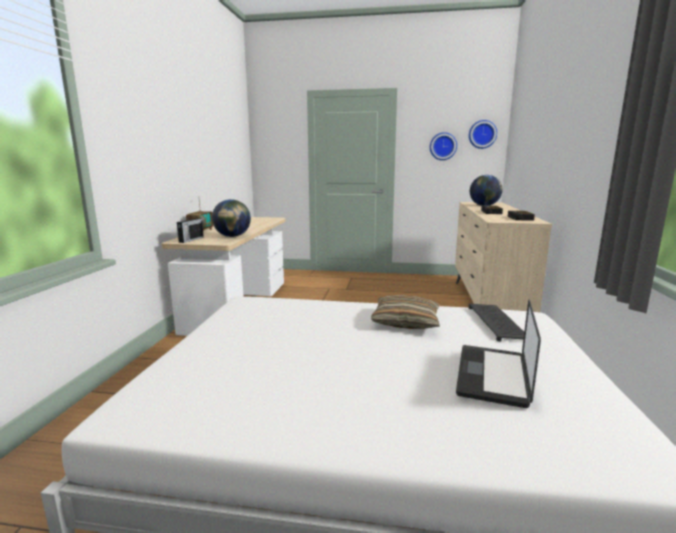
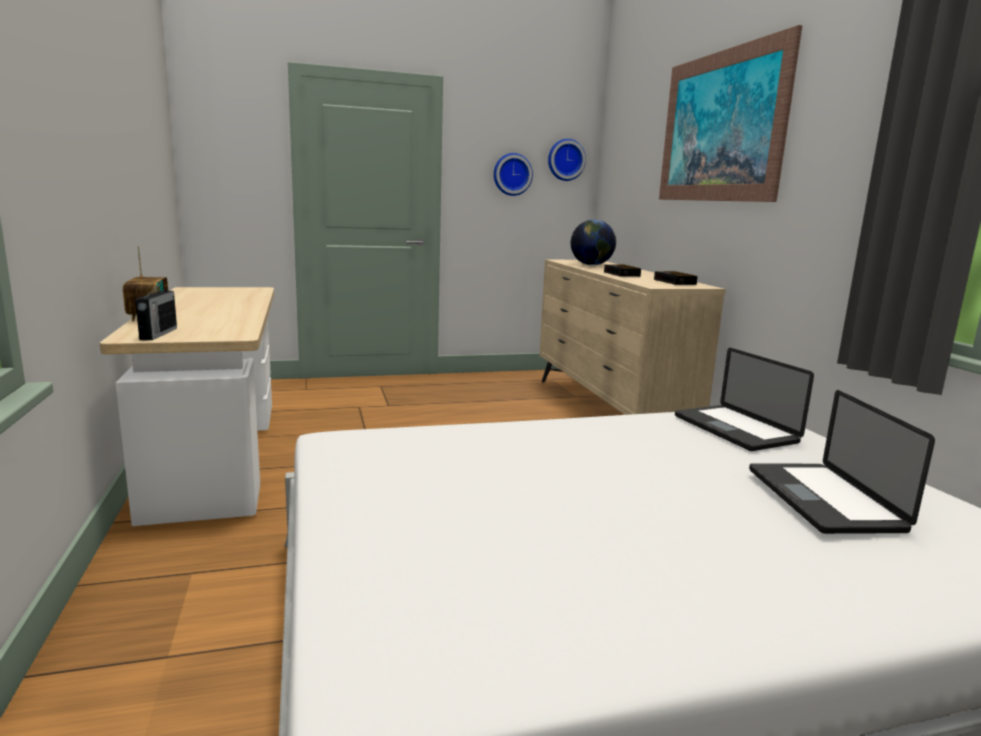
camera: 25 degrees left, 0 degrees up
globe [212,199,251,237] -> none
pillow [371,295,440,329] -> none
keyboard [468,304,524,341] -> laptop [675,348,814,451]
none -> picture [659,25,802,202]

